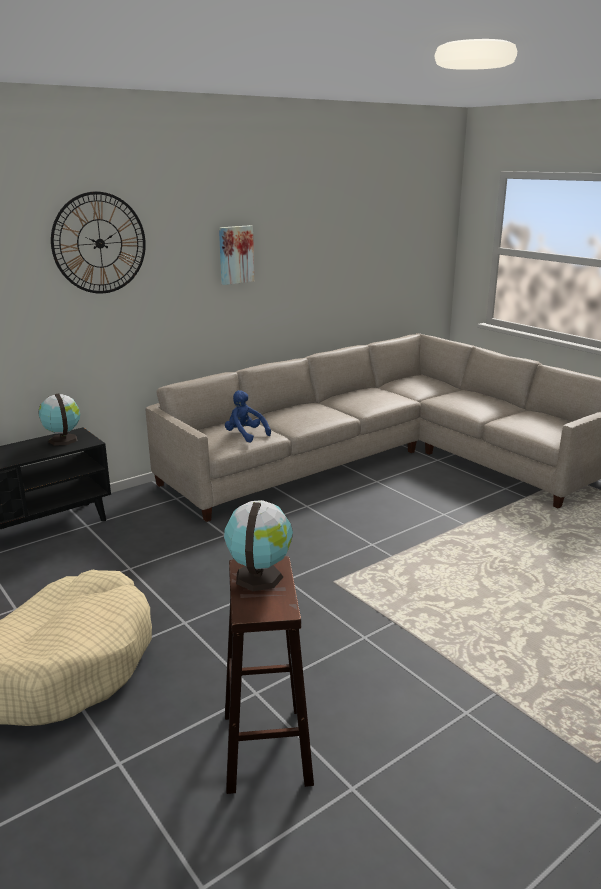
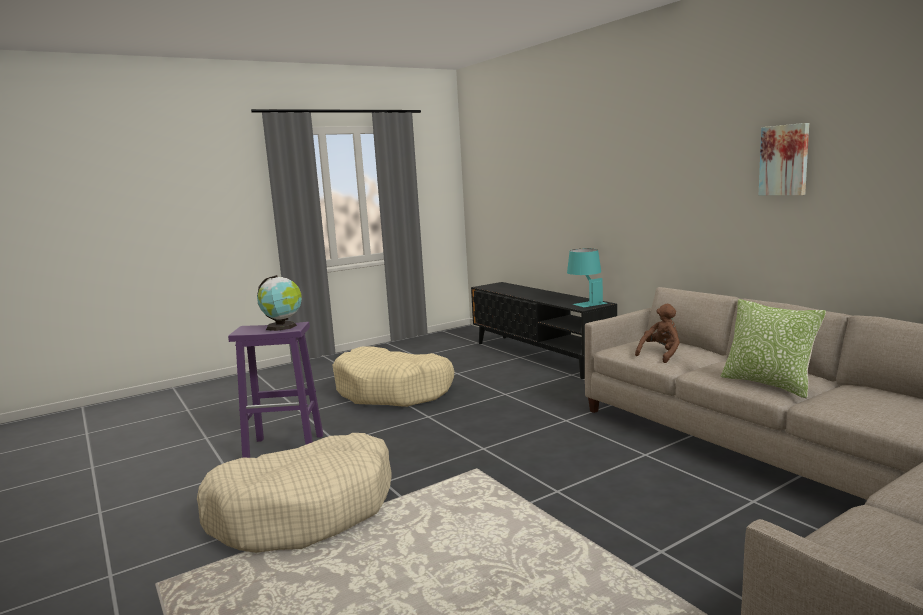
camera: 95 degrees right, 10 degrees down
globe [38,394,80,446] -> turquoise table lamp [567,249,607,307]
wall clock [51,191,146,294] -> none
blue plush toy [225,390,271,443] -> brown plush toy [635,304,680,363]
brown stool [225,556,314,794] -> purple stool [228,322,324,458]
none -> beige dog bed [197,433,392,553]
none -> pillow [721,299,826,399]

